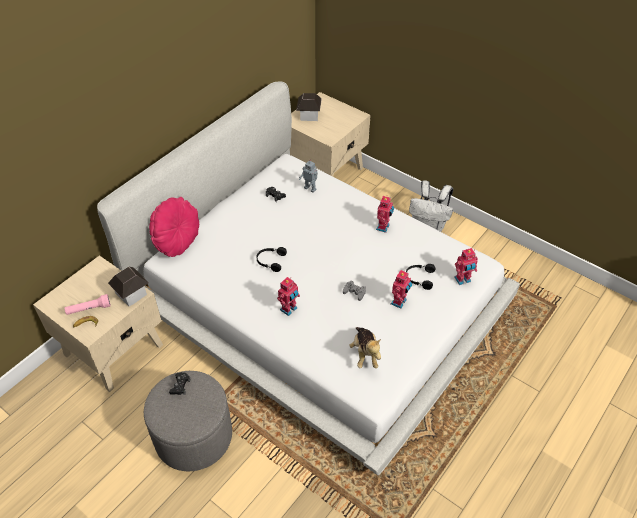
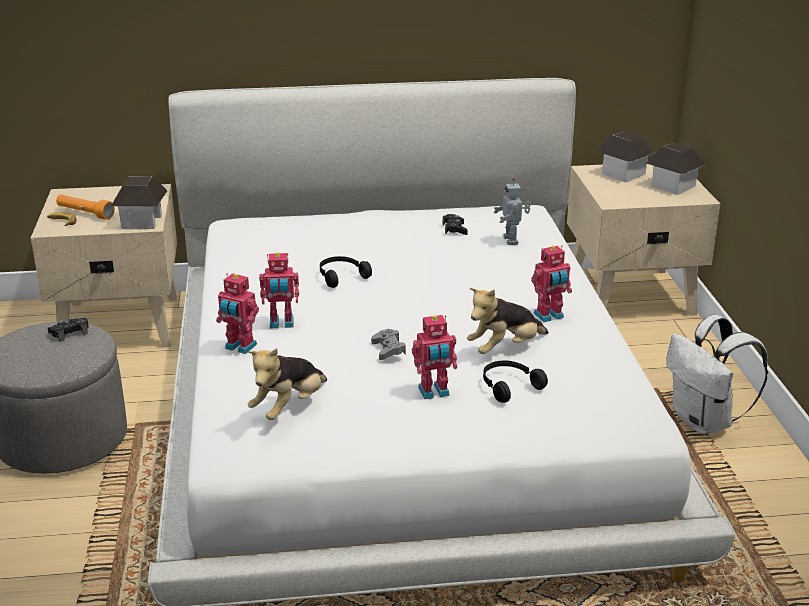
camera: 45 degrees right, 20 degrees down
pink flashlight [64,294,111,315] -> orange flashlight [56,194,115,220]
pink pillow [149,197,199,257] -> none
toy robot [454,248,478,285] -> toy robot moved to [216,273,259,354]
none -> plush toy [467,288,549,354]
none -> toy house [646,143,706,195]

